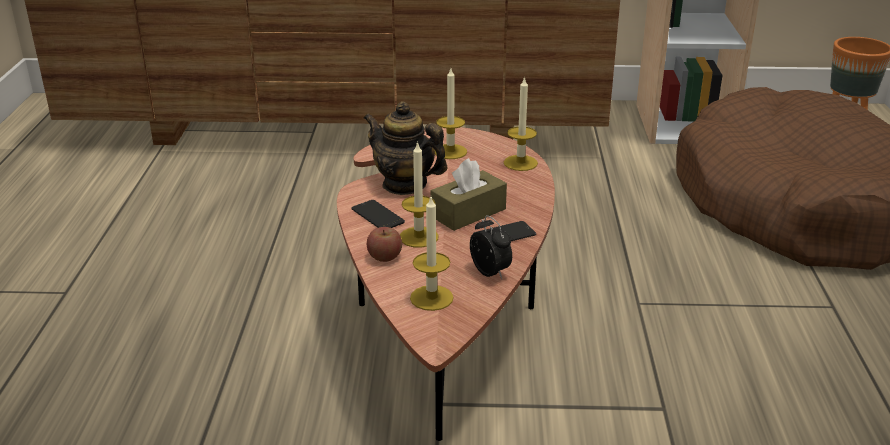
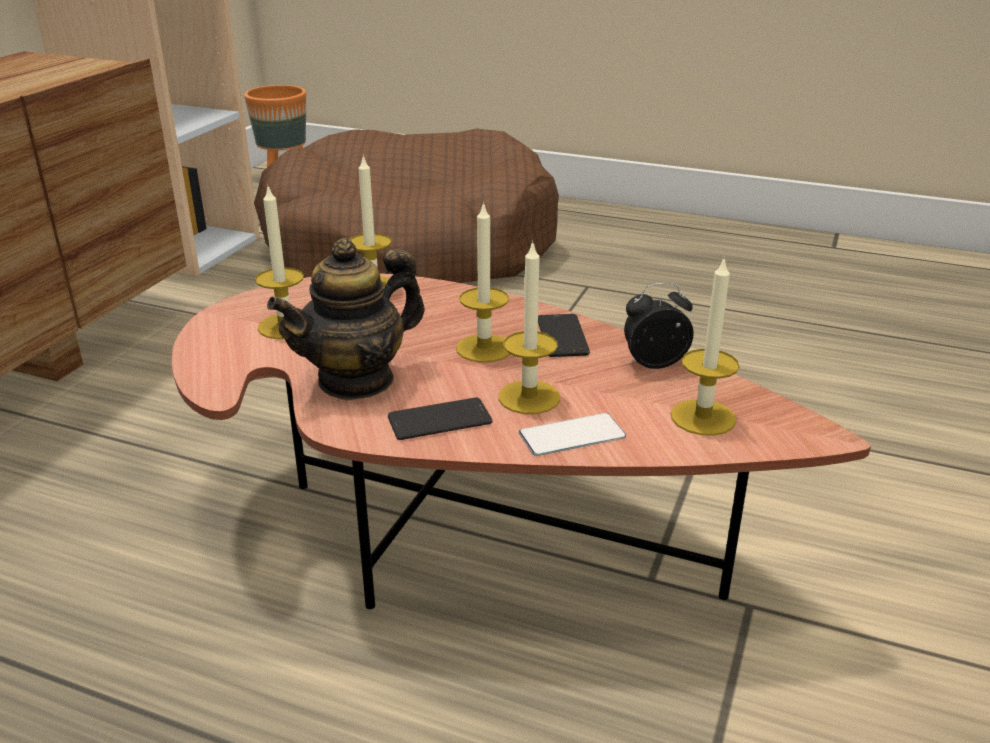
camera: 70 degrees left, 0 degrees up
apple [367,227,402,262] -> phone [518,413,626,456]
brown tissue box [430,158,507,231] -> candle [456,201,510,363]

